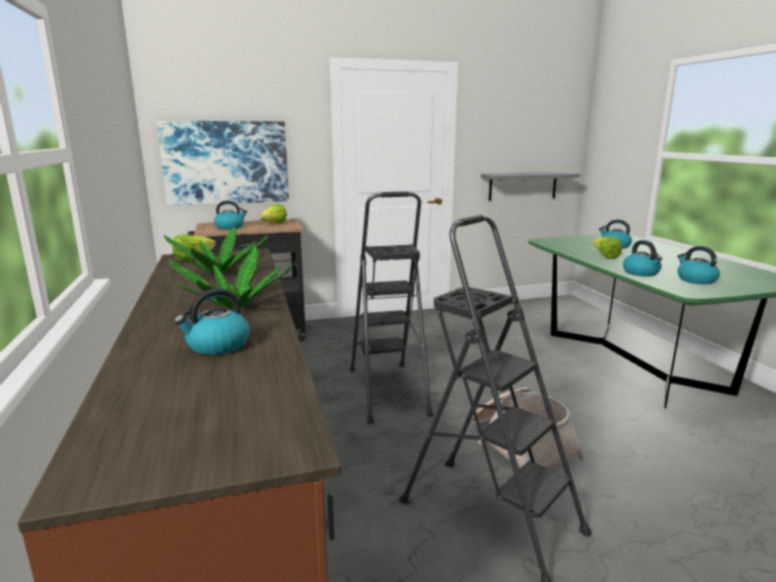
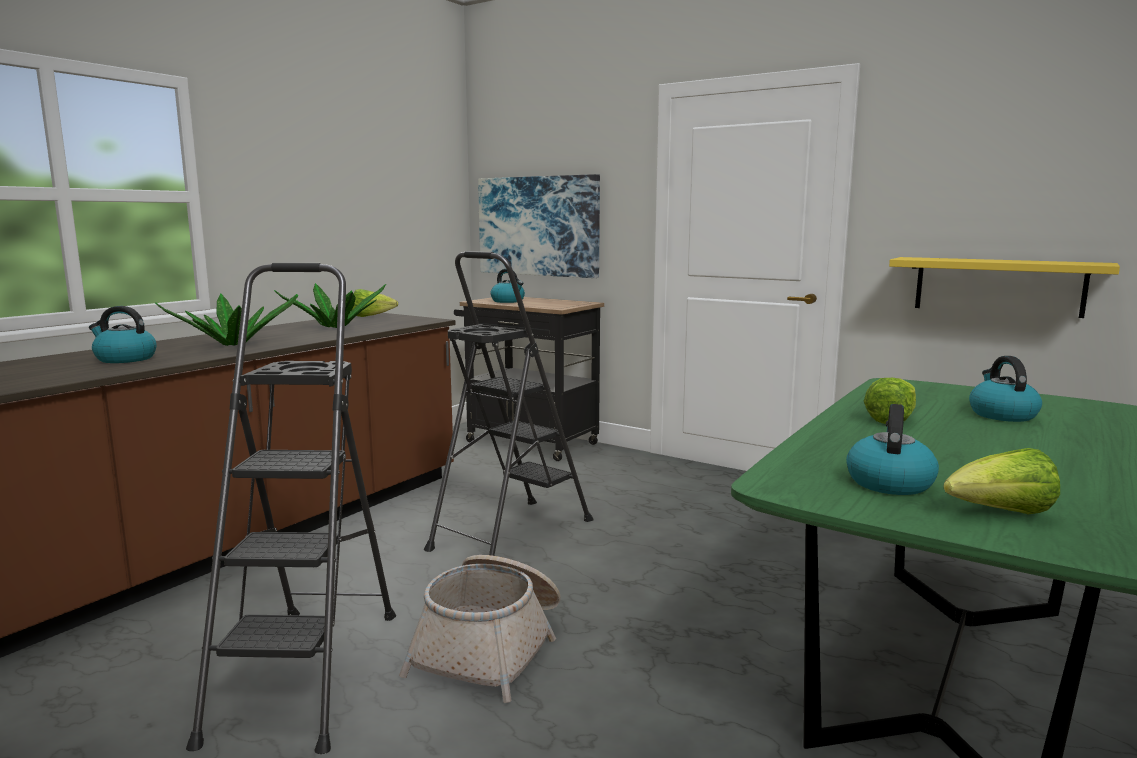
camera: 50 degrees right, 5 degrees down
lettuce [259,204,287,223] -> lettuce moved to [944,448,1060,515]
grey shelf [481,172,581,201] -> yellow shelf [889,257,1120,318]
kettle [623,240,662,277] -> none

